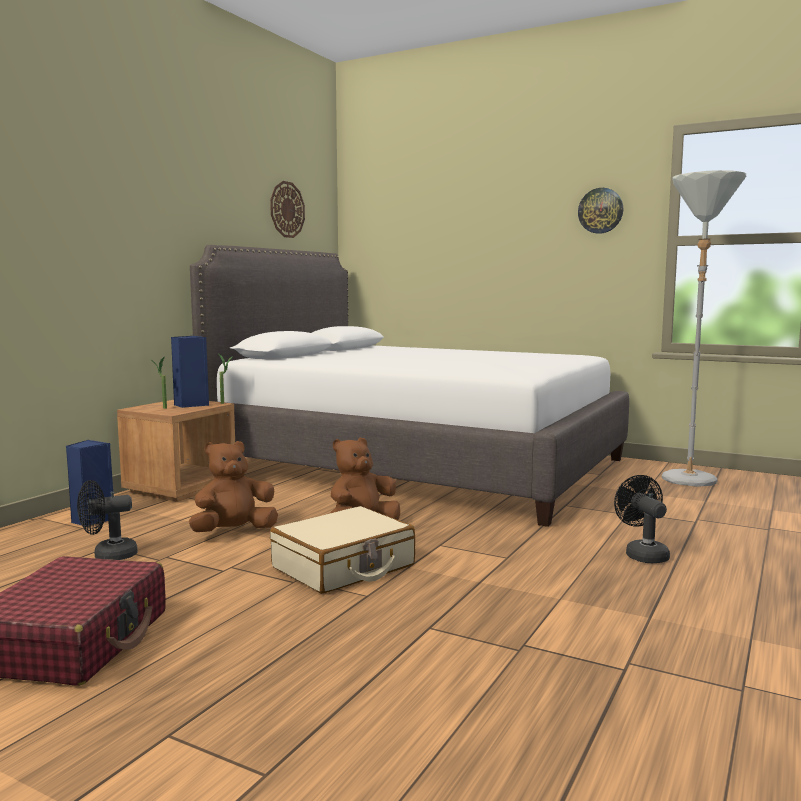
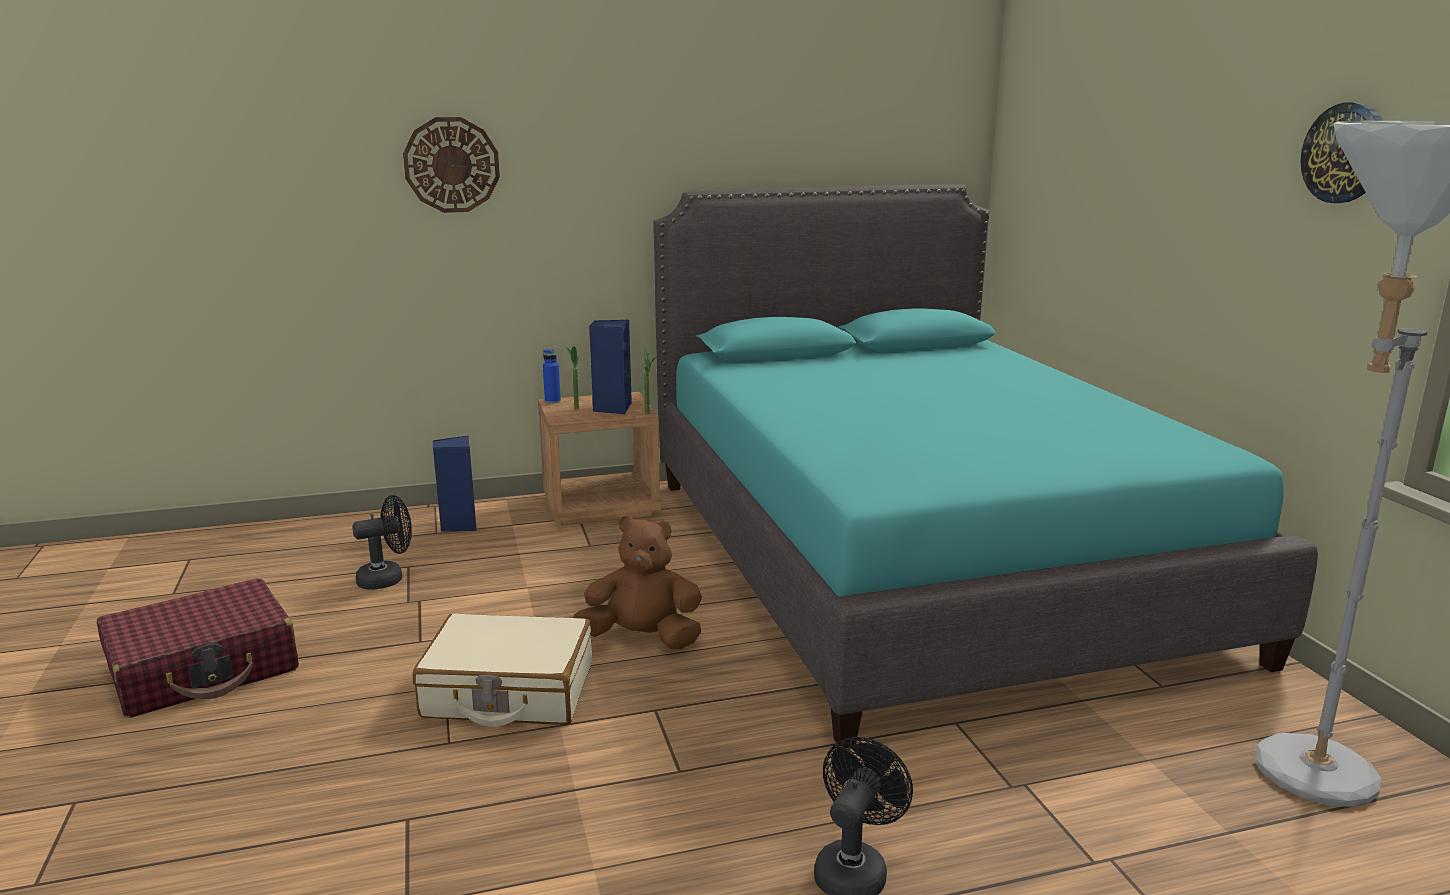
camera: 45 degrees right, 10 degrees up
black fan [77,480,138,560] -> black fan turned 135 degrees clockwise [352,495,412,590]
brown plush toy [189,441,278,532] -> none
white bed [190,245,629,527] -> turquoise bed [653,184,1318,748]
wall clock [270,181,305,238] -> wall clock moved to [403,117,500,213]
none -> blue bottle [543,349,561,404]

